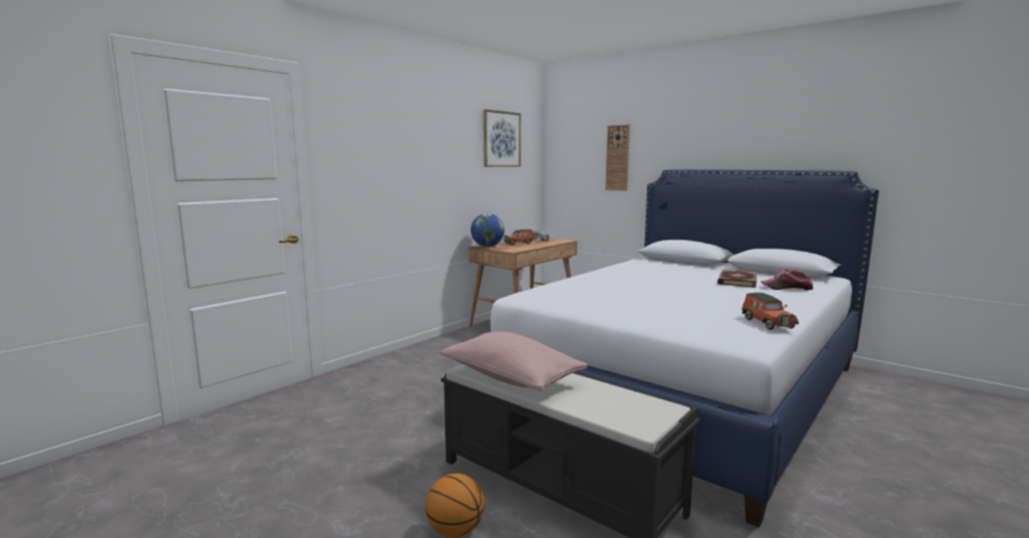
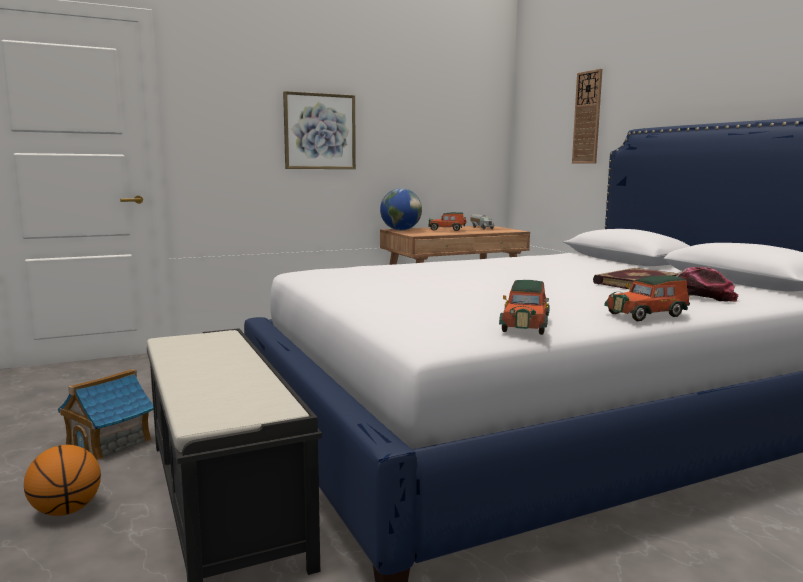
camera: 25 degrees right, 0 degrees up
pink pillow [440,332,588,391] -> none
picture [483,109,521,167] -> picture moved to [283,91,356,169]
none -> toy house [58,369,153,461]
none -> toy car [604,275,690,321]

